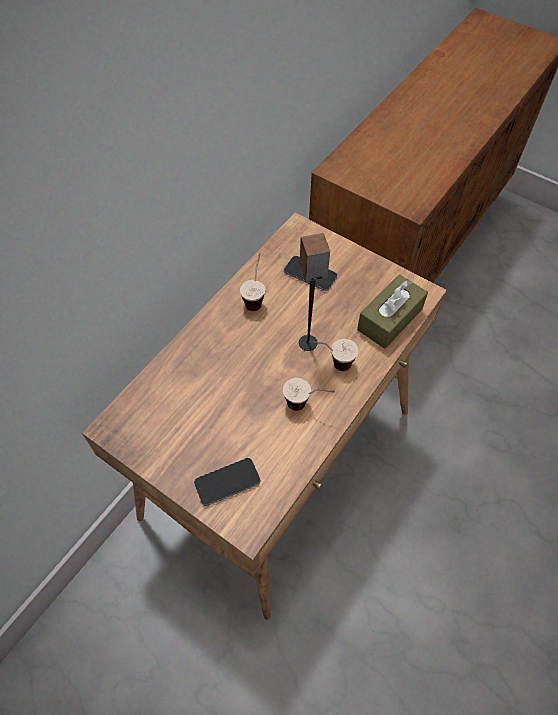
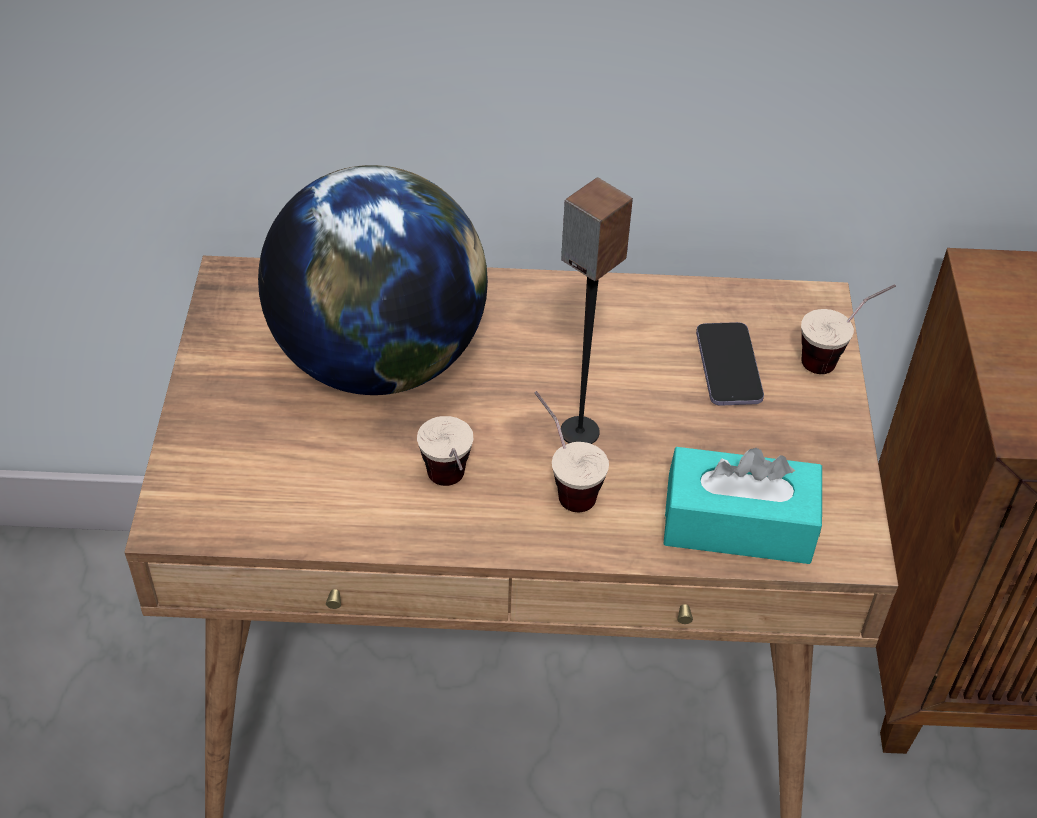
camera: 55 degrees right, 10 degrees down
phone [194,458,260,506] -> none
cup [240,253,265,311] -> cup moved to [801,284,896,374]
brown tissue box [357,274,428,349] -> turquoise tissue box [663,447,822,564]
none -> globe [258,165,488,395]

